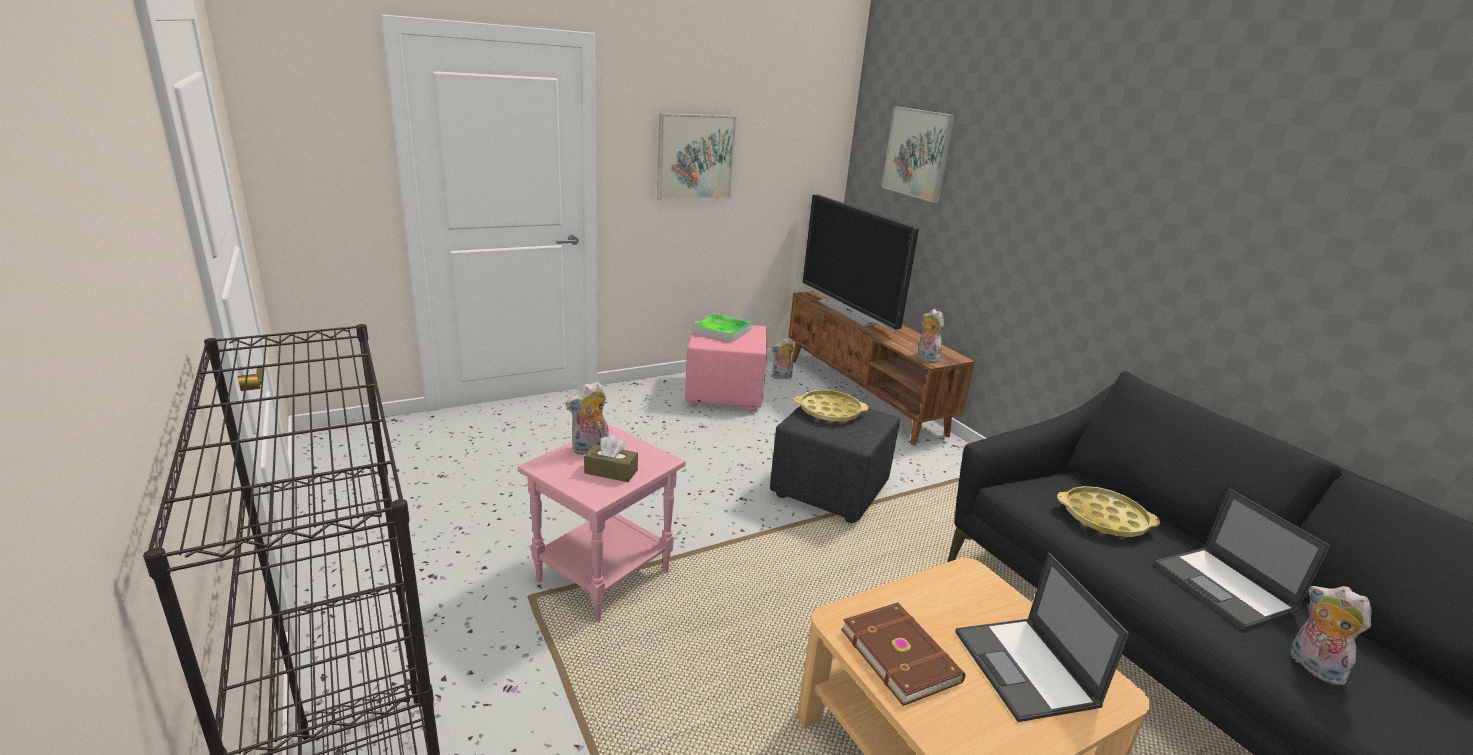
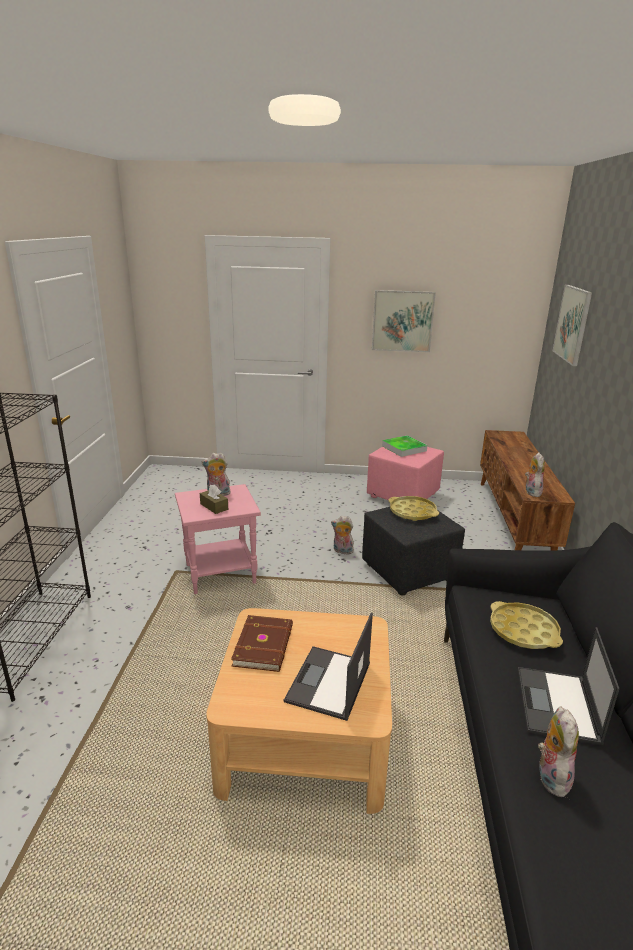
camera: 35 degrees right, 0 degrees up
plush toy [771,338,794,379] -> plush toy moved to [331,516,354,555]
television [803,195,919,332] -> none

